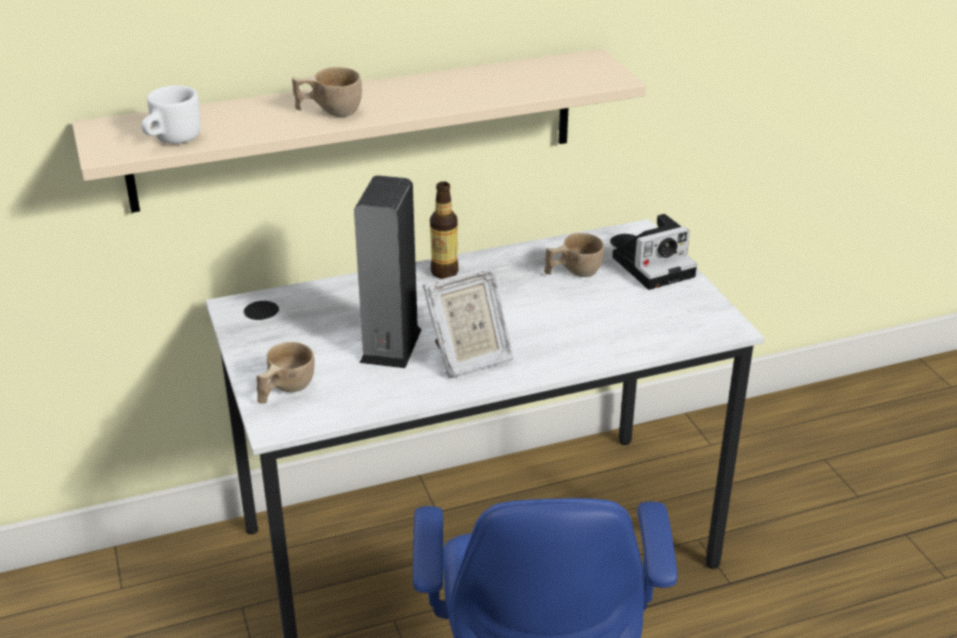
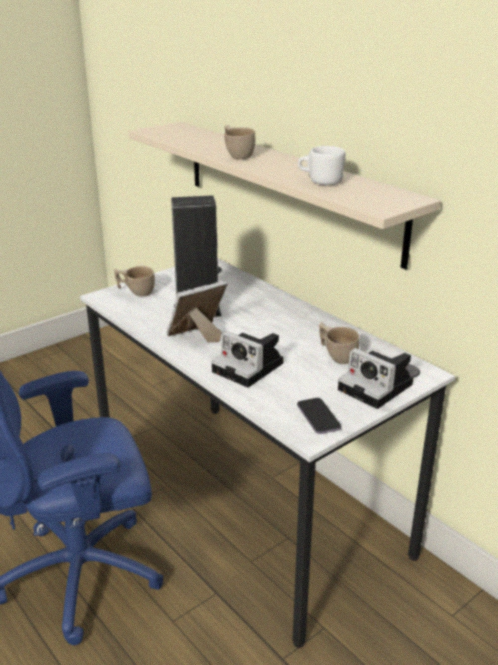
camera: 70 degrees right, 5 degrees down
white mug [141,85,201,144] -> white mug moved to [298,146,345,185]
picture frame [423,267,513,378] -> picture frame turned 105 degrees clockwise [166,281,228,342]
bottle [430,181,459,279] -> none
none -> camera [211,331,284,388]
none -> phone [297,398,341,434]

